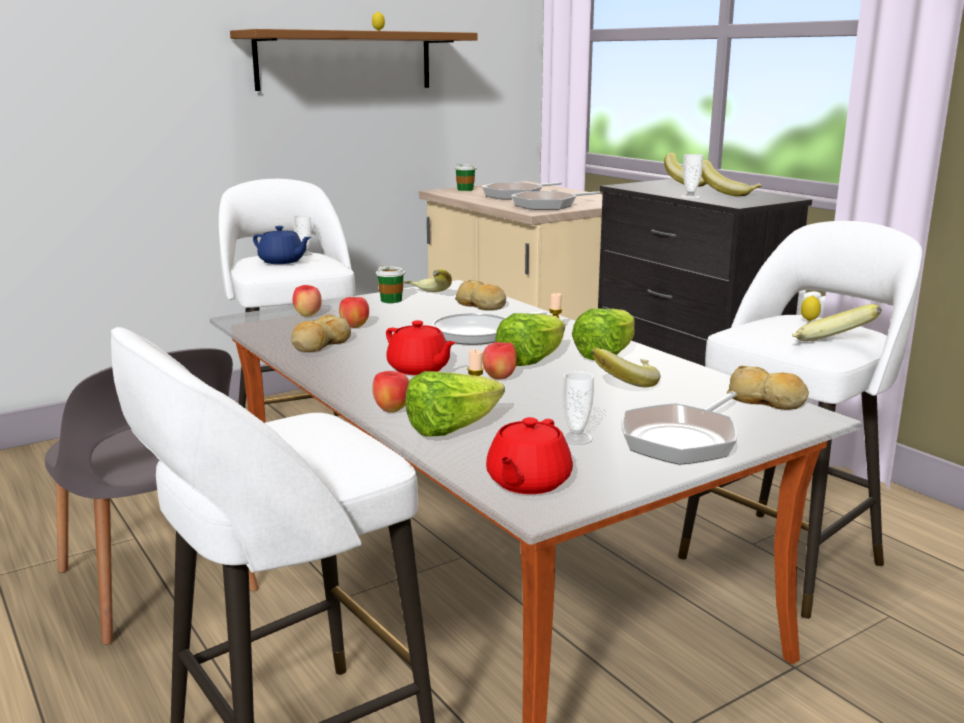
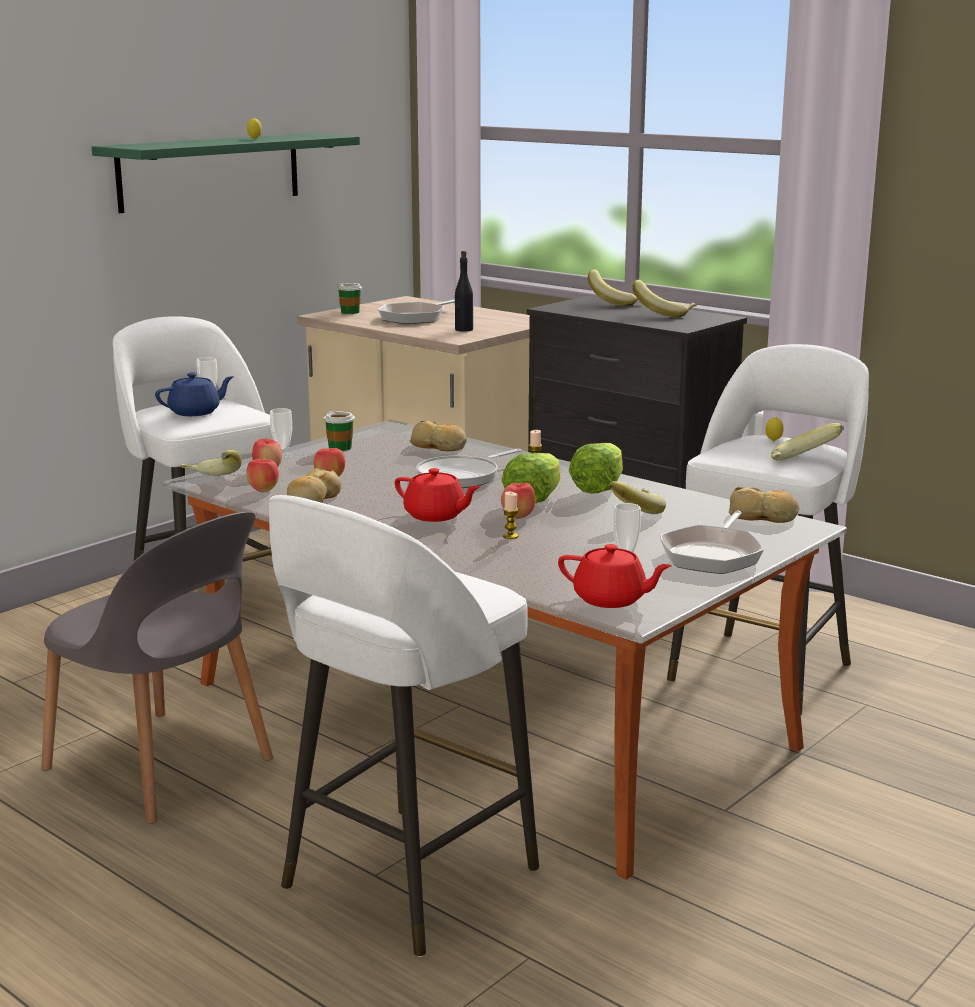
camera: 15 degrees left, 0 degrees up
brown shelf [230,29,478,91] -> green shelf [92,134,360,213]
blue teapot [253,226,311,264] -> blue teapot turned 45 degrees counterclockwise [155,373,234,416]
apple [372,371,409,413] -> apple moved to [247,459,279,492]
banana [404,269,452,292] -> banana moved to [180,450,242,476]
lettuce [405,371,505,437] -> none
red teapot [486,417,573,494] -> red teapot turned 75 degrees counterclockwise [558,544,672,608]
frying pan [511,191,600,210] -> black bottle [455,251,473,332]
cup [680,154,703,199] -> cup moved to [270,408,294,459]

